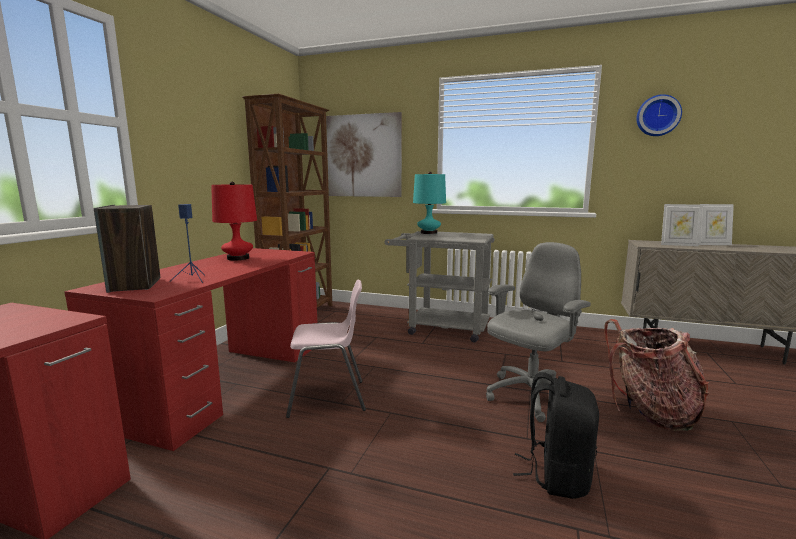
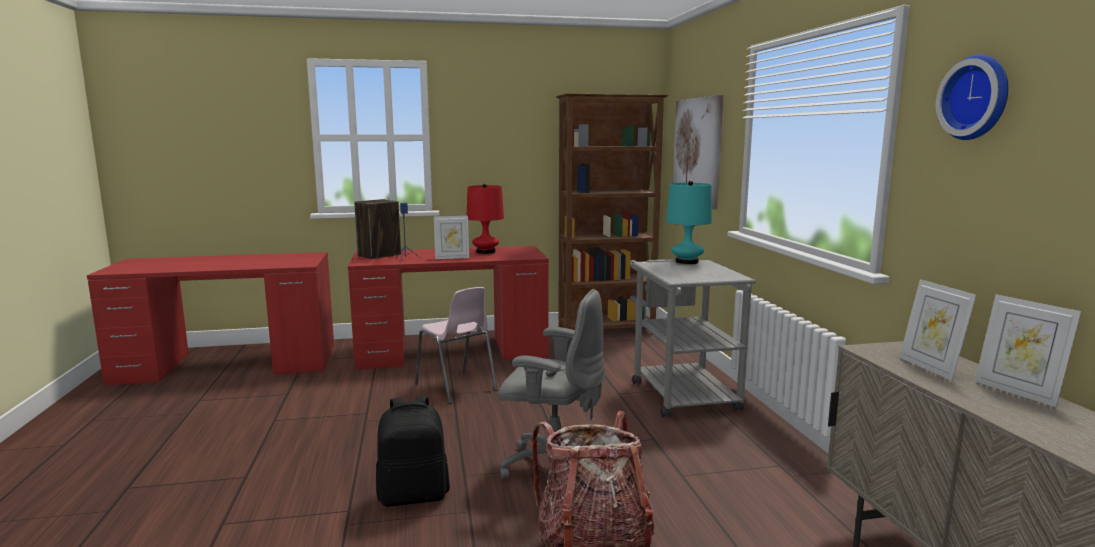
camera: 60 degrees right, 0 degrees up
none -> picture frame [434,216,469,259]

